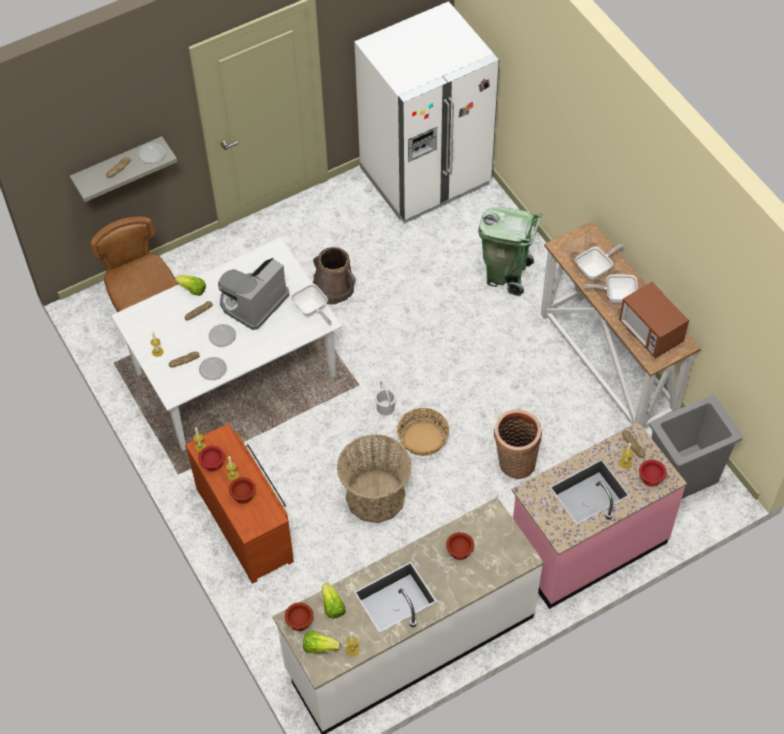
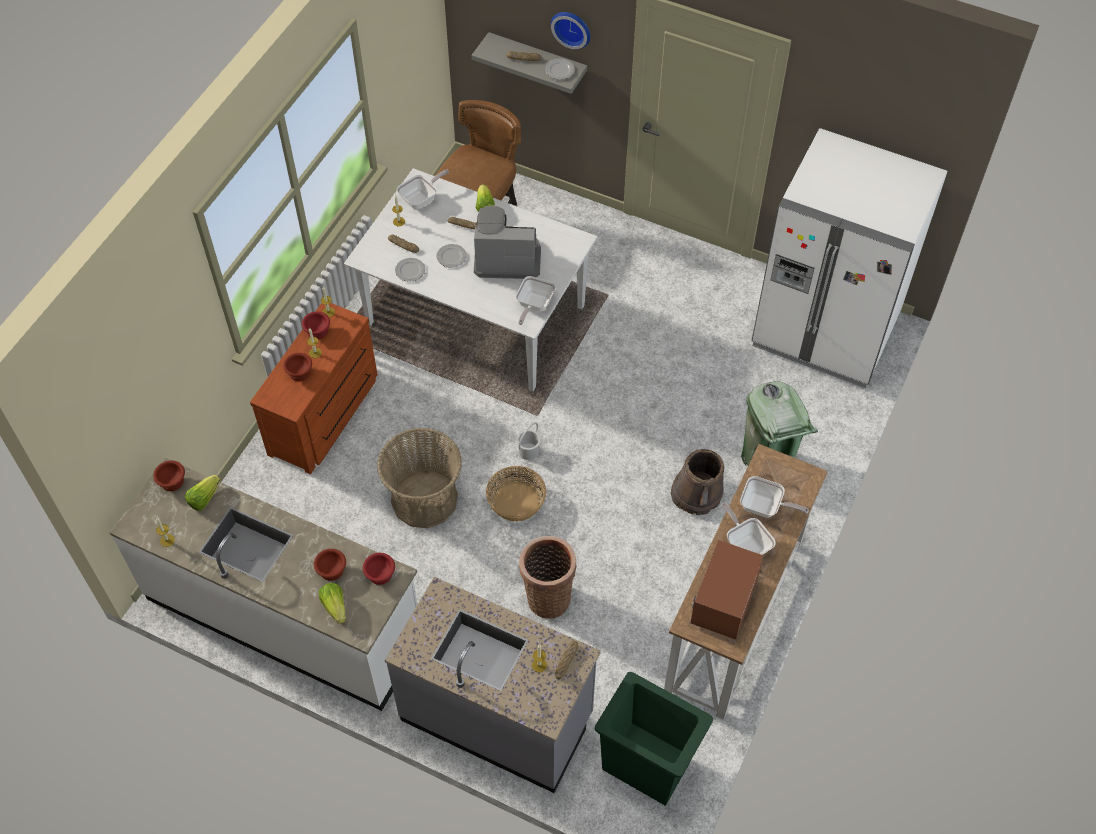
camera: 55 degrees right, 0 degrees up
lettuce [303,631,340,653] -> lettuce moved to [319,583,346,624]
brown bucket [313,247,356,305] -> brown bucket moved to [671,449,724,515]
pink counter [512,422,687,609] -> grey counter [385,577,601,793]
red bowl [639,460,667,486] -> red bowl moved to [363,553,395,585]
grey trash can [650,395,743,499] -> green trash can [595,672,713,806]
none -> frying pan [397,170,449,209]
none -> wall clock [551,12,590,49]

